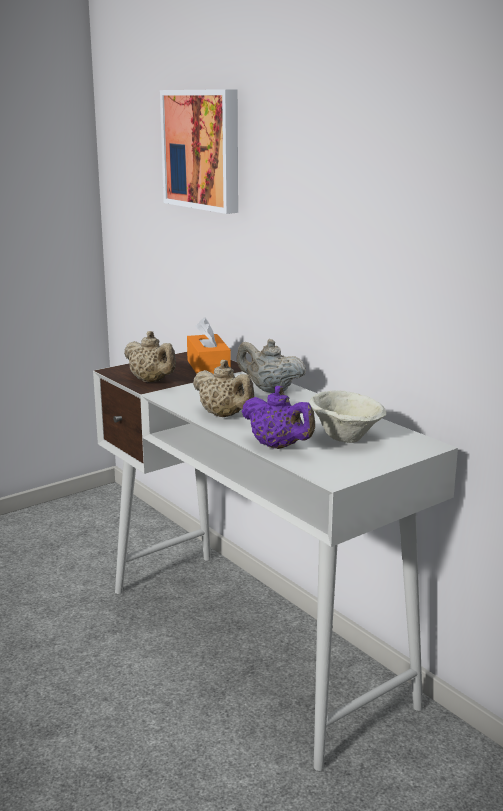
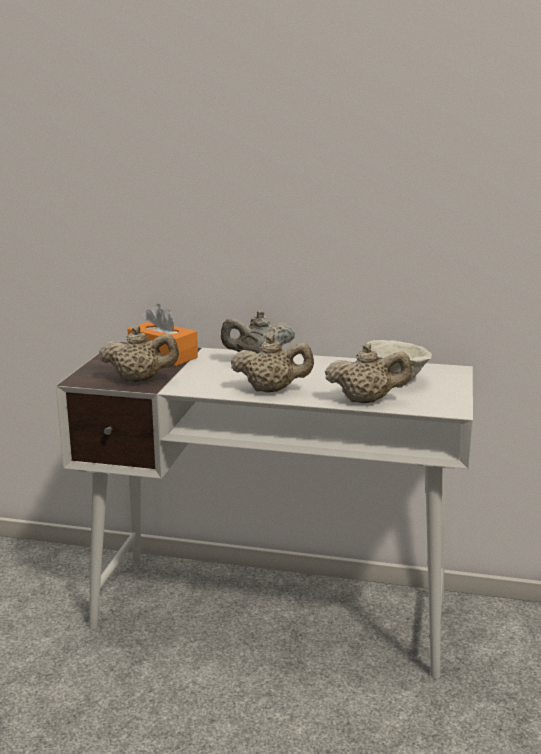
camera: 40 degrees left, 0 degrees up
picture [160,89,238,214] -> none
purple teapot [242,386,315,449] -> beige teapot [325,343,412,403]

